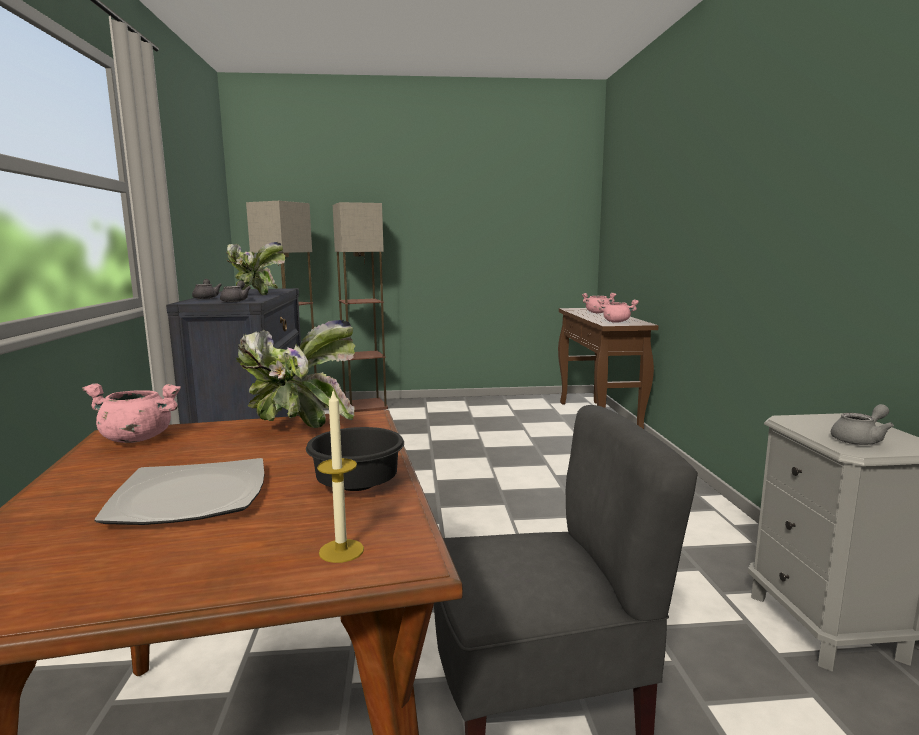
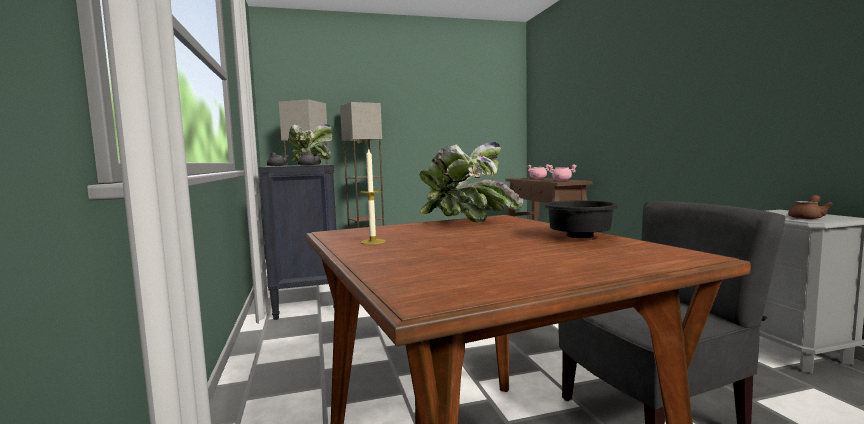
camera: 10 degrees left, 5 degrees down
pink cooking pot [82,383,181,443] -> none
plate [94,458,264,525] -> none
candle [317,389,364,563] -> candle moved to [360,149,386,245]
grey teapot [831,404,894,445] -> brown teapot [788,195,833,219]

